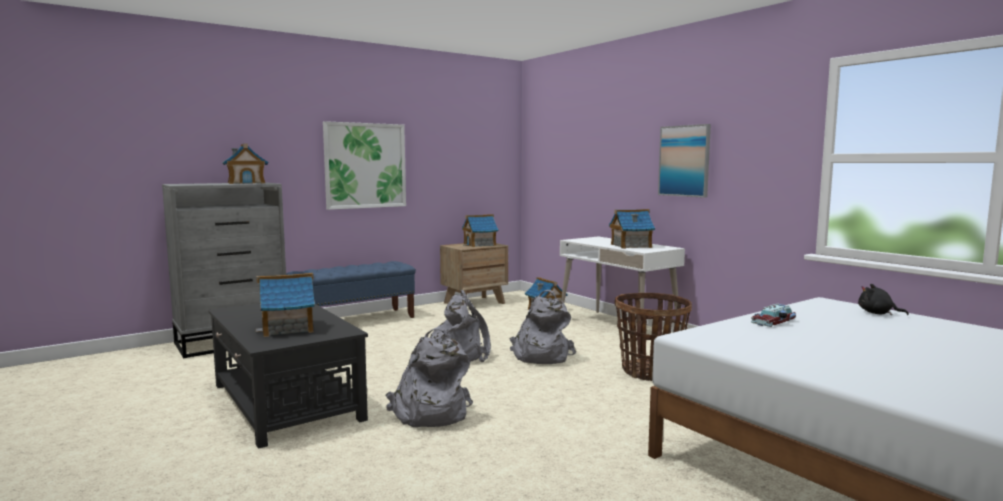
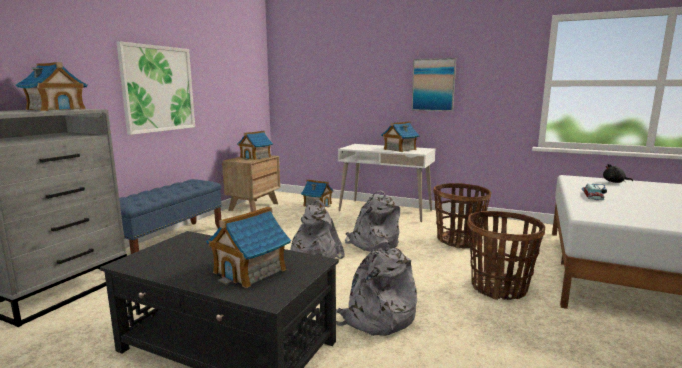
camera: 30 degrees left, 5 degrees up
none -> basket [467,211,545,300]

